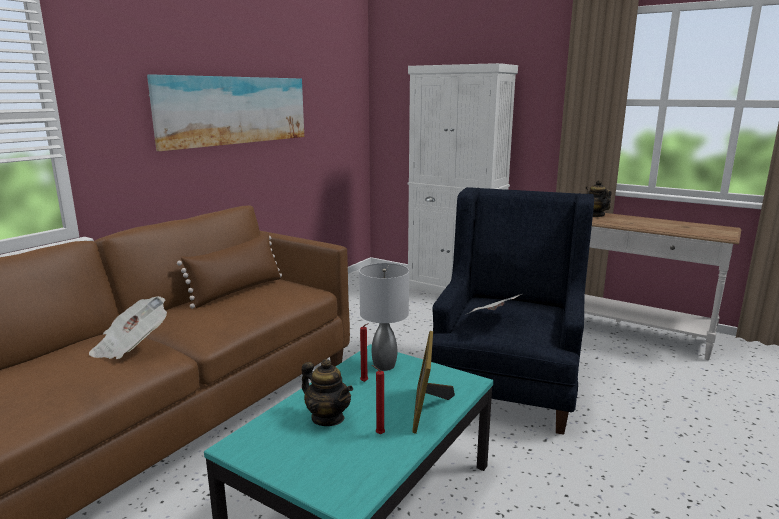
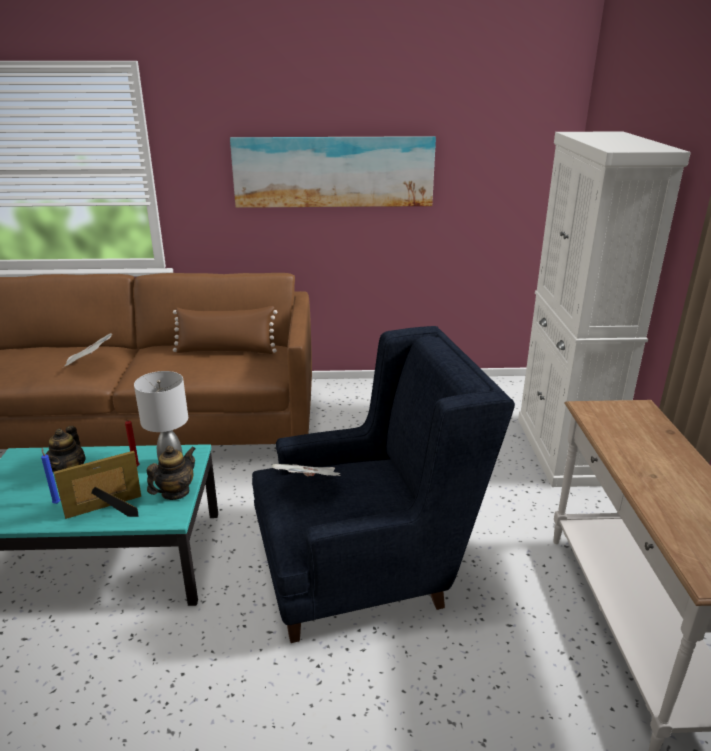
camera: 55 degrees right, 10 degrees up
red candle [372,365,385,435] -> blue candle [41,448,60,504]
teapot [586,180,612,217] -> teapot moved to [147,446,196,500]

